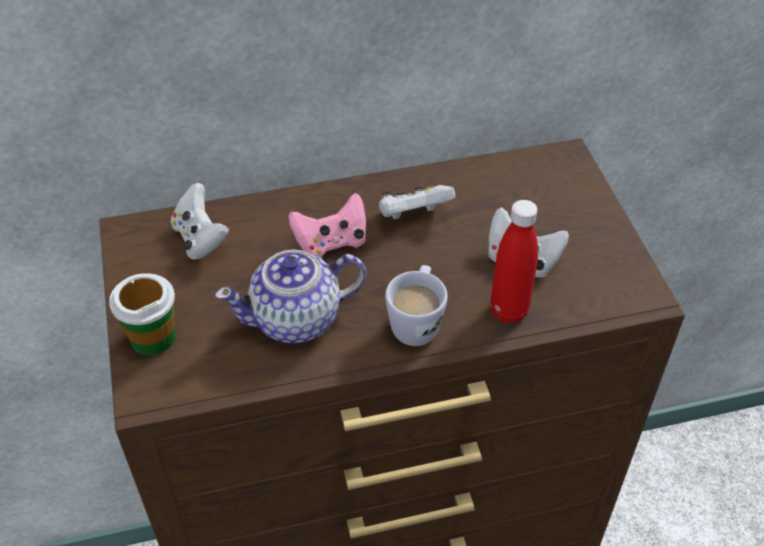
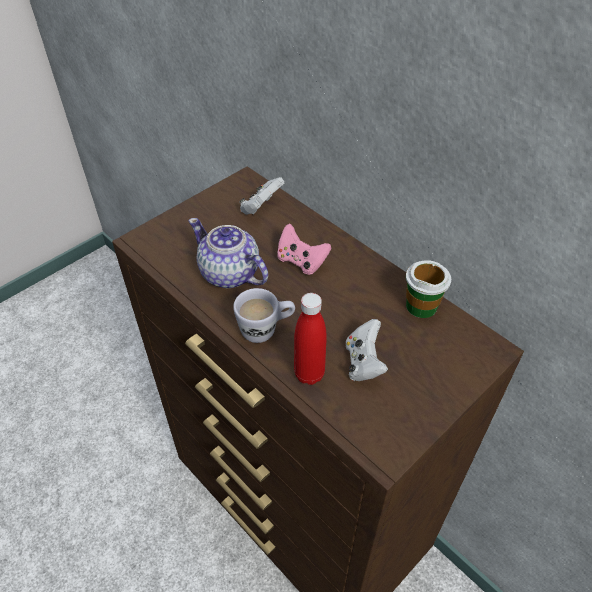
camera: 60 degrees right, 0 degrees up
cup [109,273,176,355] -> cup moved to [406,260,451,318]
white game controller [379,185,455,220] -> none

